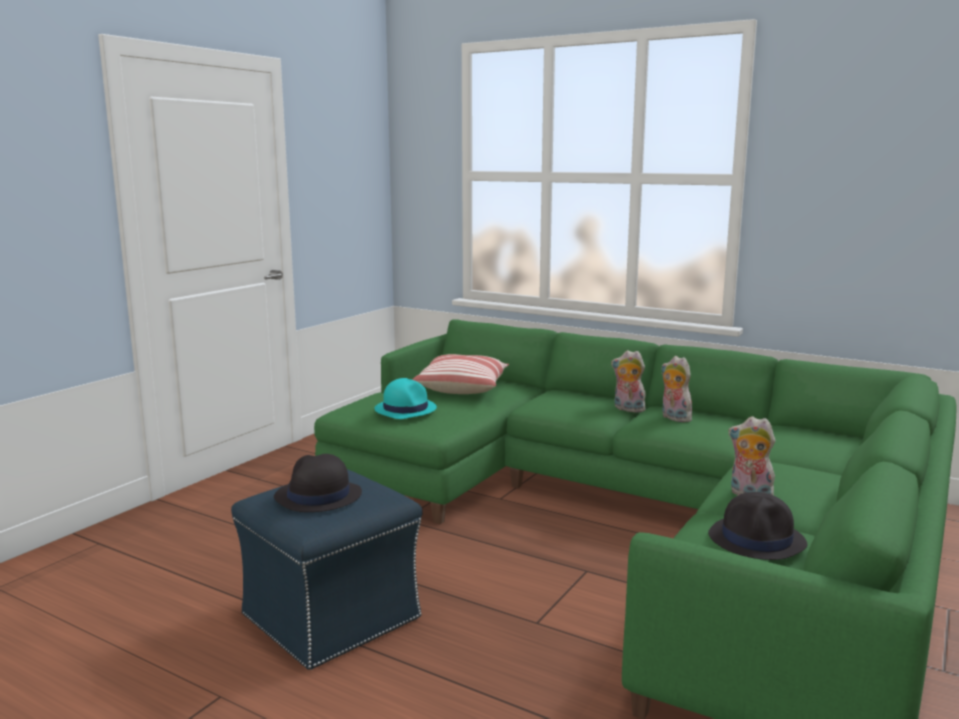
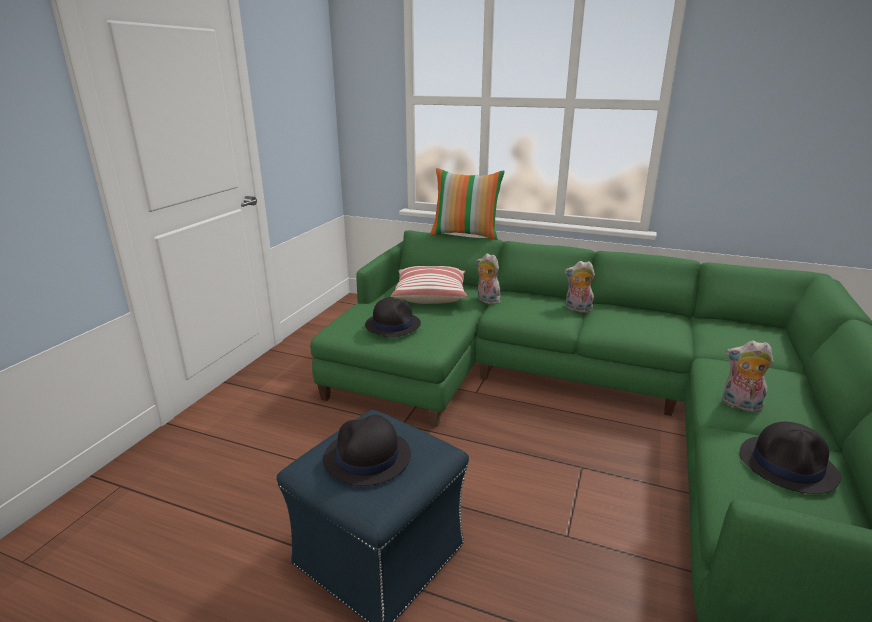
camera: 10 degrees left, 10 degrees up
turquoise hat [374,378,437,419] -> black hat [365,297,421,338]
plush toy [661,356,696,422] -> plush toy moved to [476,253,503,305]
none -> pillow [430,168,505,240]

